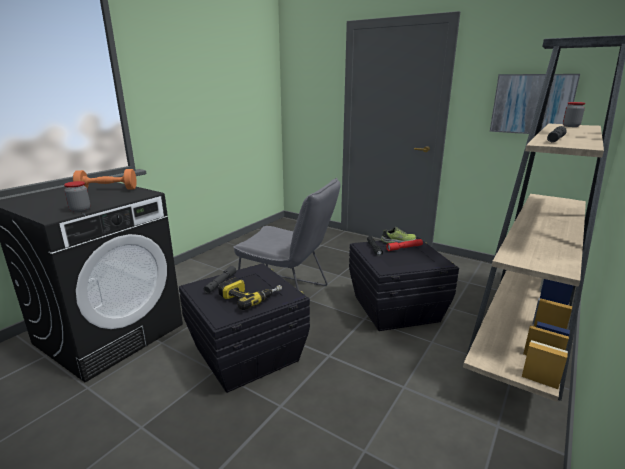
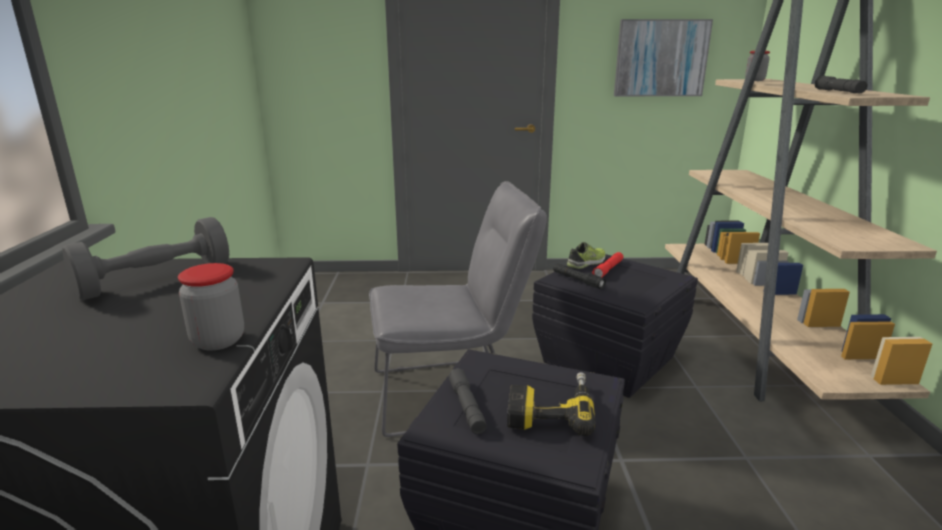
camera: 35 degrees left, 0 degrees up
orange dumbbell [73,169,137,190] -> grey dumbbell [62,217,229,300]

